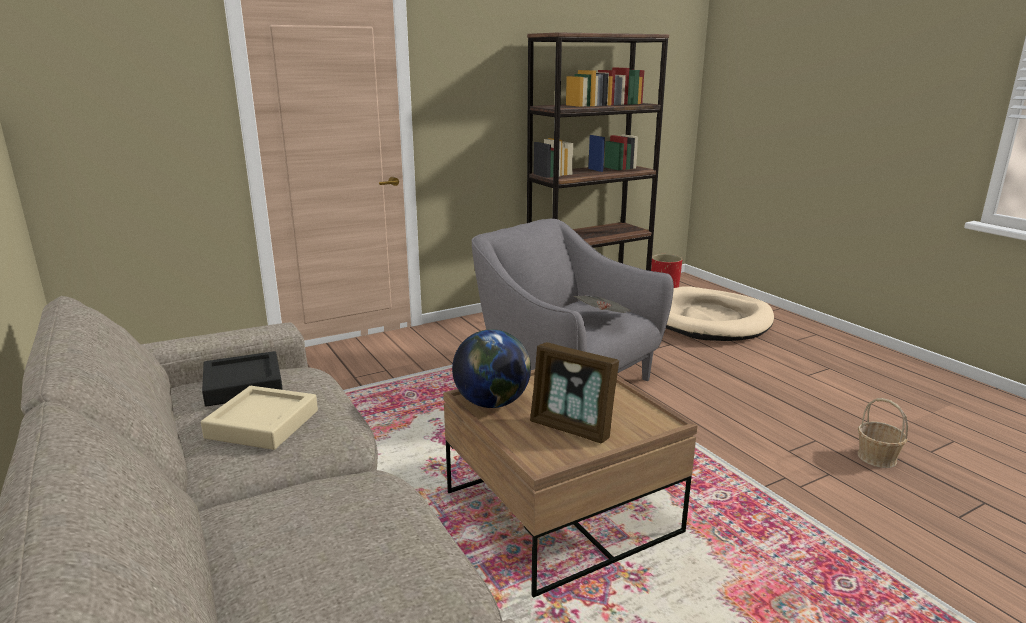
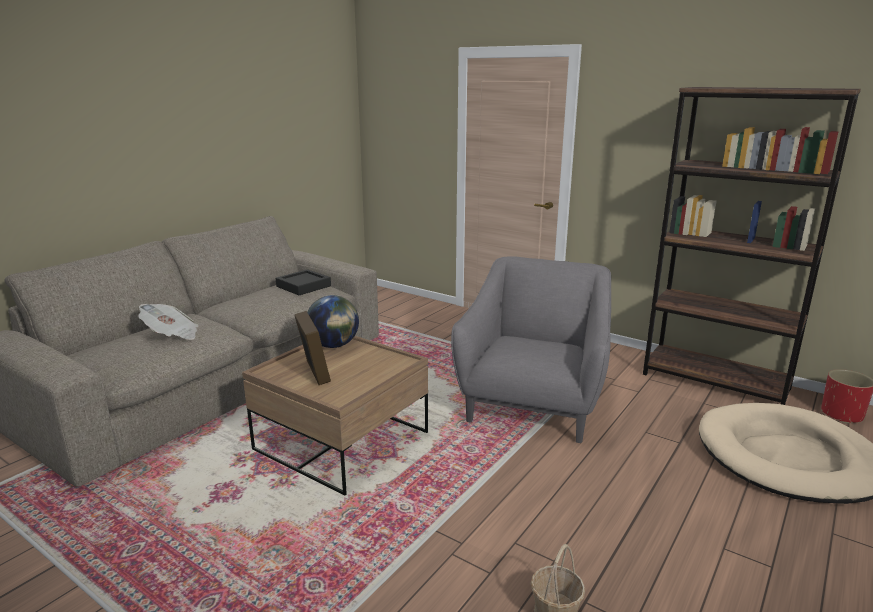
camera: 65 degrees right, 0 degrees up
beige tray [201,386,318,450] -> none
picture frame [530,342,619,443] -> picture frame turned 150 degrees clockwise [295,311,331,385]
newspaper [573,296,631,313] -> newspaper moved to [139,304,199,340]

